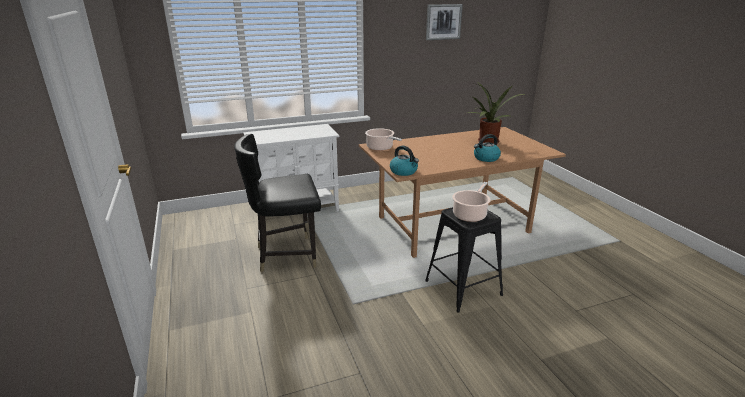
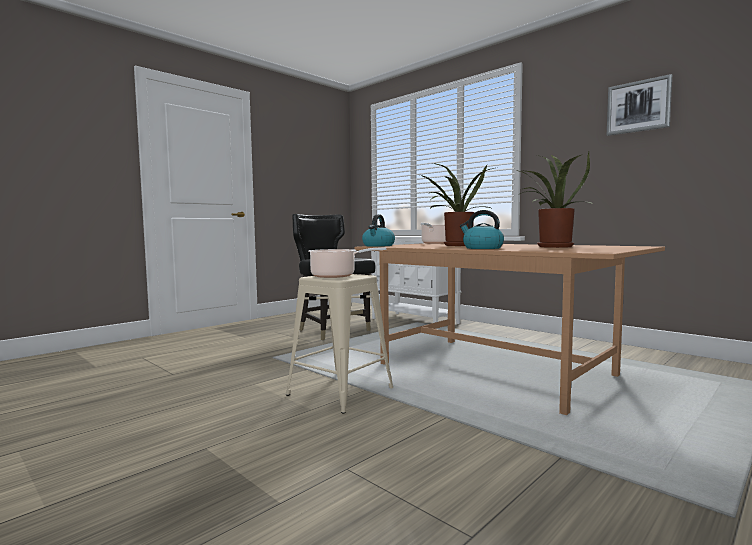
camera: 65 degrees right, 20 degrees down
black stool [425,207,503,312] -> beige stool [286,274,393,413]
none -> potted plant [420,163,494,246]

